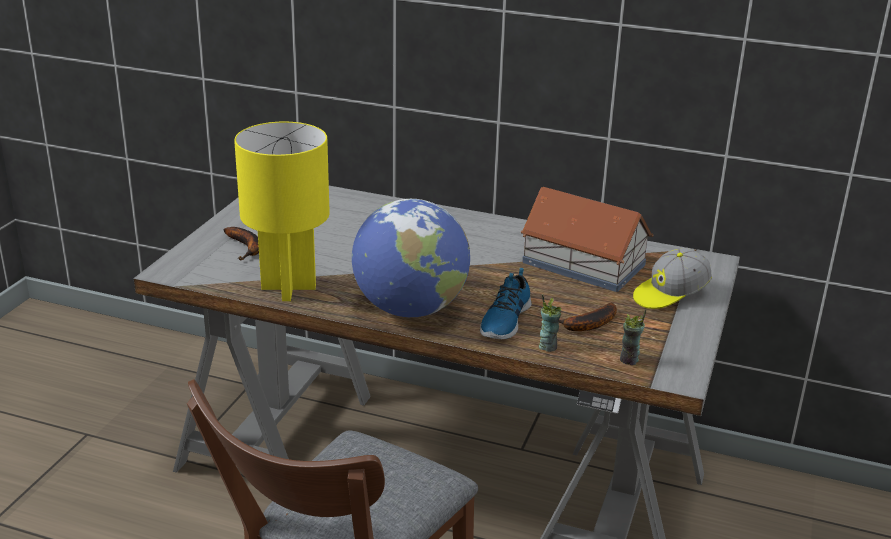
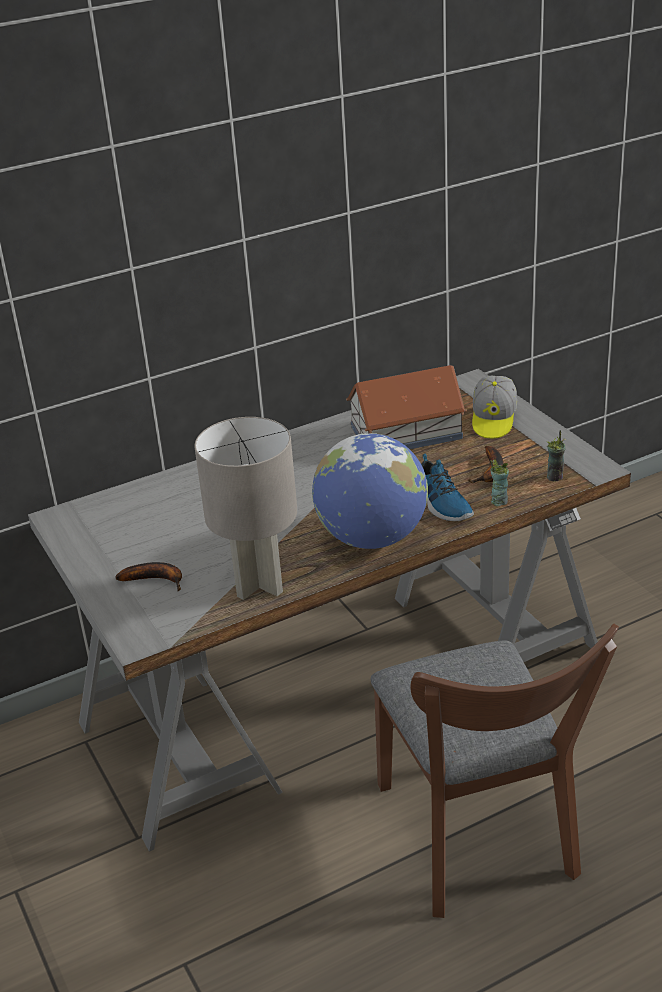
camera: 45 degrees left, 5 degrees up
yellow table lamp [234,122,330,301] -> grey table lamp [194,417,297,600]

